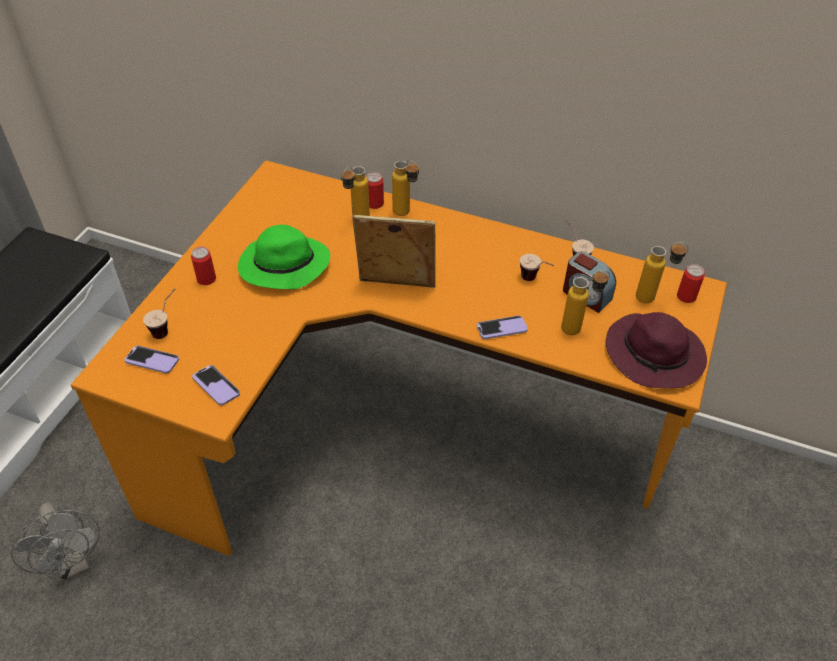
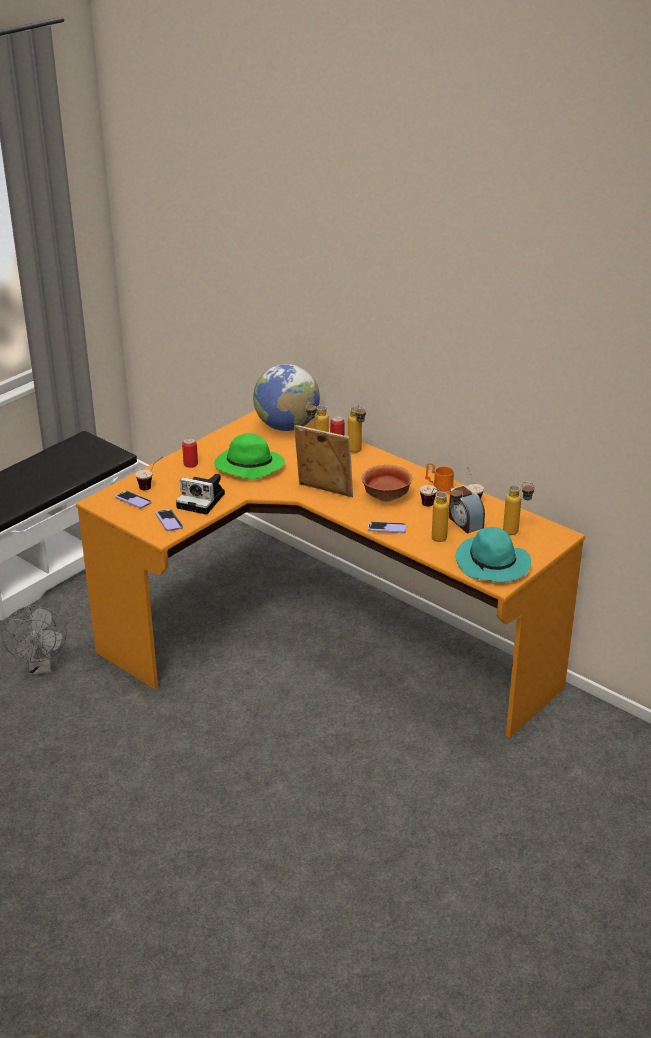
camera: 20 degrees right, 15 degrees down
purple hat [606,312,707,388] -> turquoise hat [456,527,531,582]
can [677,264,705,303] -> none
none -> camera [176,474,225,515]
none -> globe [253,364,320,431]
none -> bowl [362,465,412,502]
none -> orange mug [425,463,454,495]

